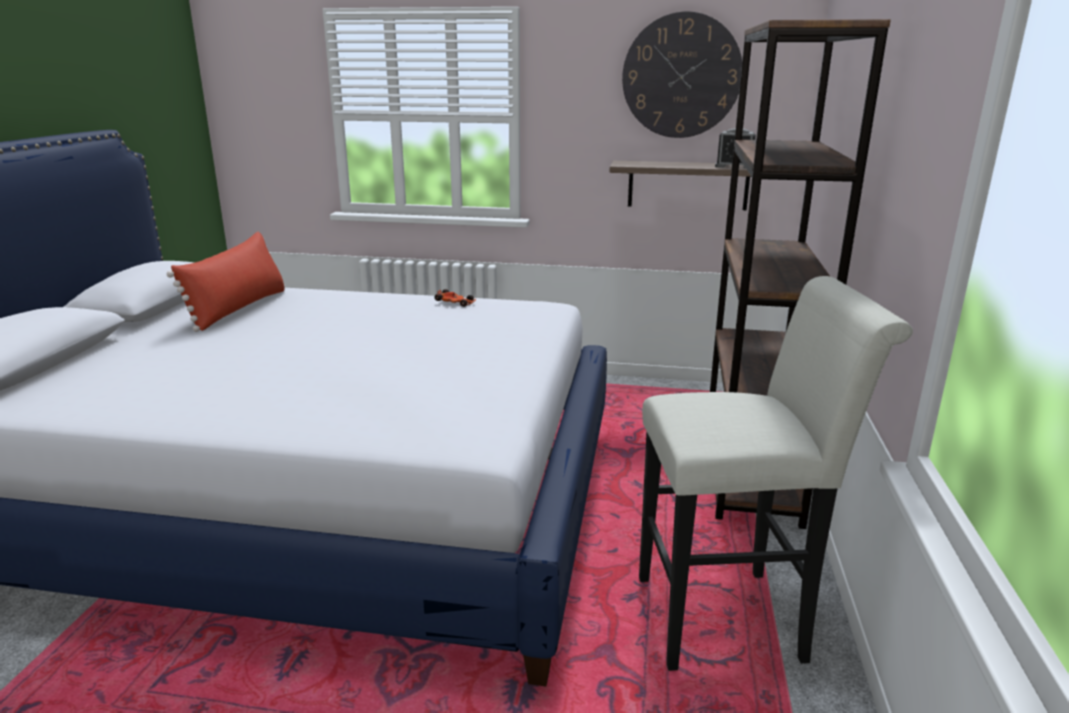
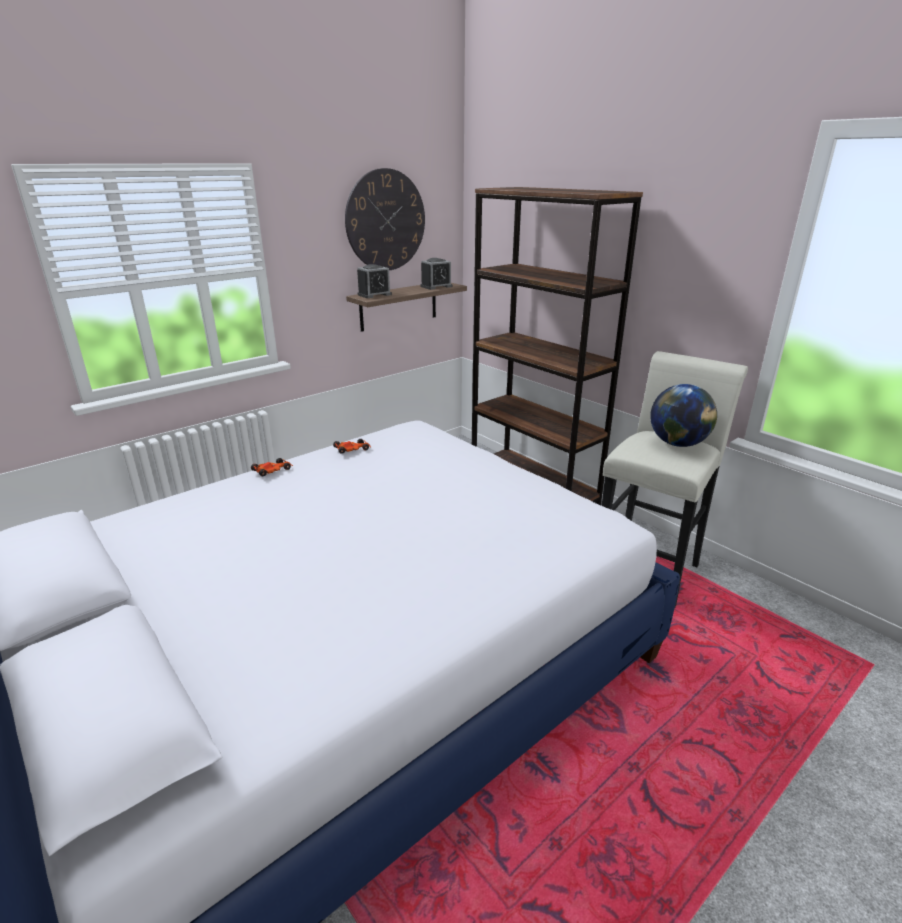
camera: 50 degrees left, 5 degrees up
red pillow [167,232,285,332] -> none
none -> toy car [251,458,293,476]
none -> alarm clock [357,264,392,298]
none -> globe [650,384,717,447]

